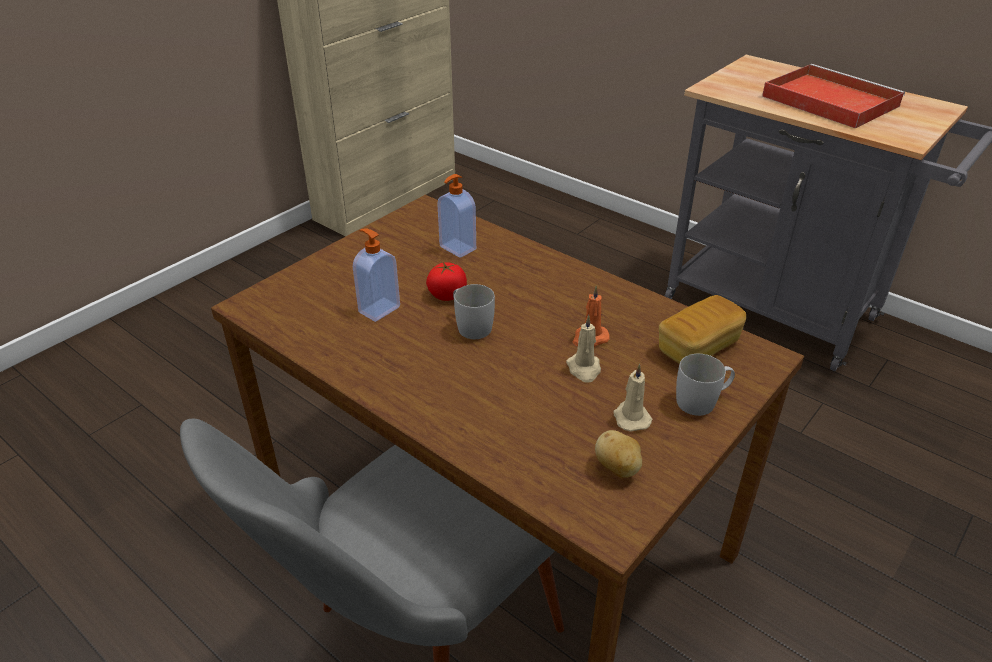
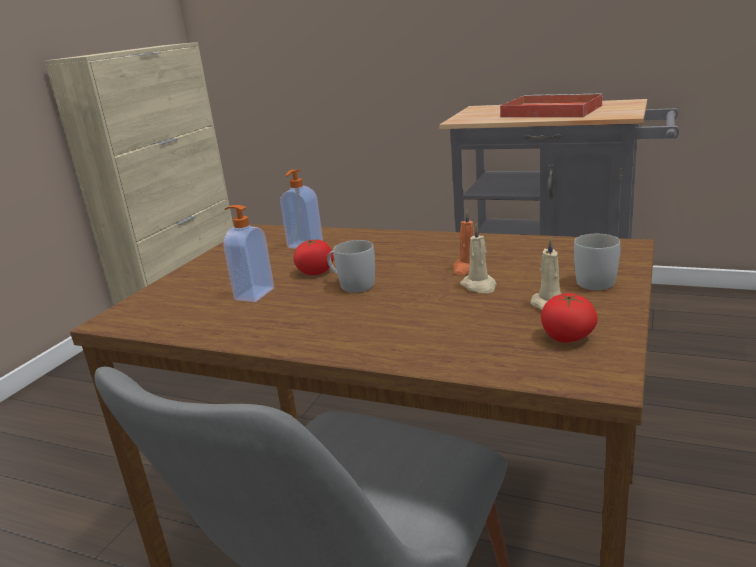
camera: 15 degrees left, 15 degrees down
potato [595,430,642,478] -> tomato [541,293,598,343]
bread [659,295,746,364] -> none

